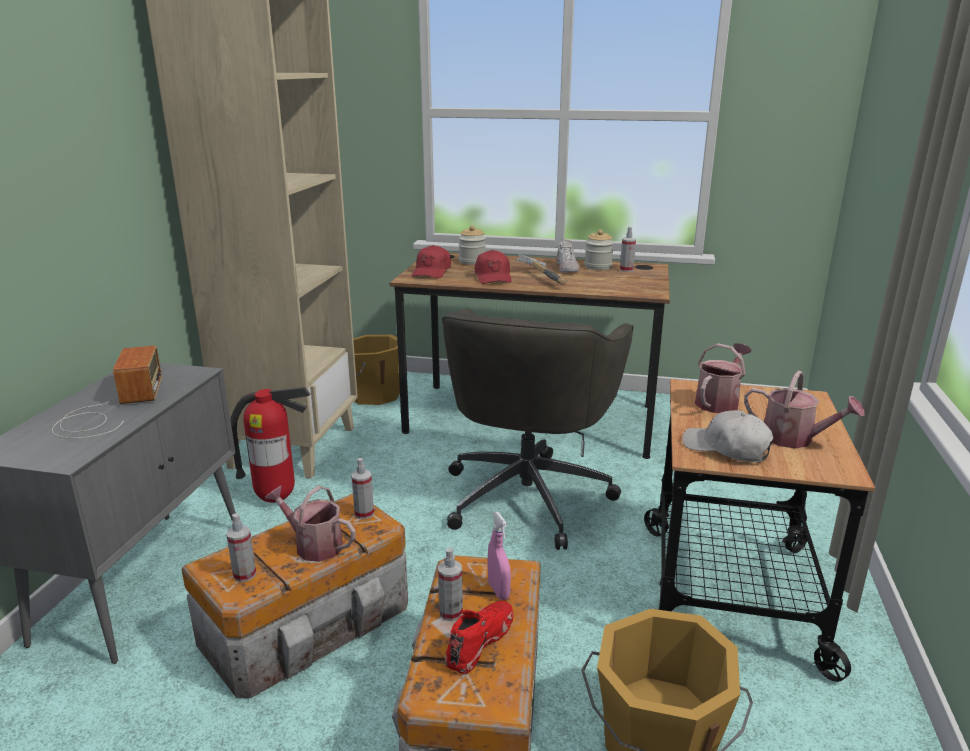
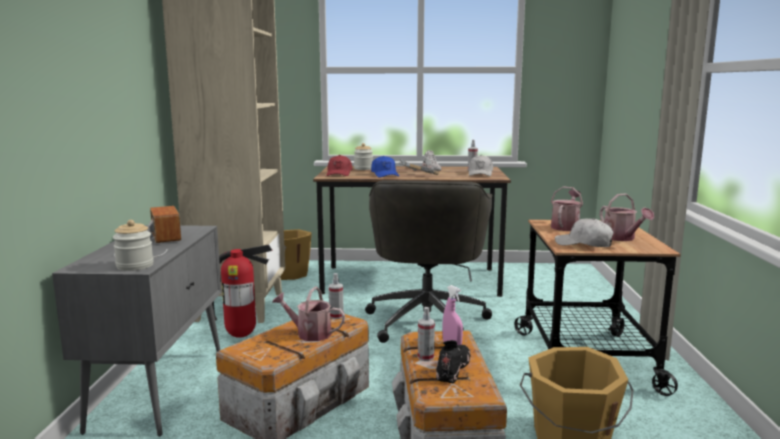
camera: 10 degrees left, 10 degrees down
spray bottle [226,513,256,582] -> none
red shoe [445,601,513,674] -> black shoe [436,340,470,383]
red cap [475,250,512,284] -> blue cap [371,156,399,177]
jar [585,230,614,270] -> jar moved to [113,220,154,271]
watering can [744,371,865,448] -> watering can turned 45 degrees clockwise [600,194,654,241]
none -> white cap [468,155,493,176]

